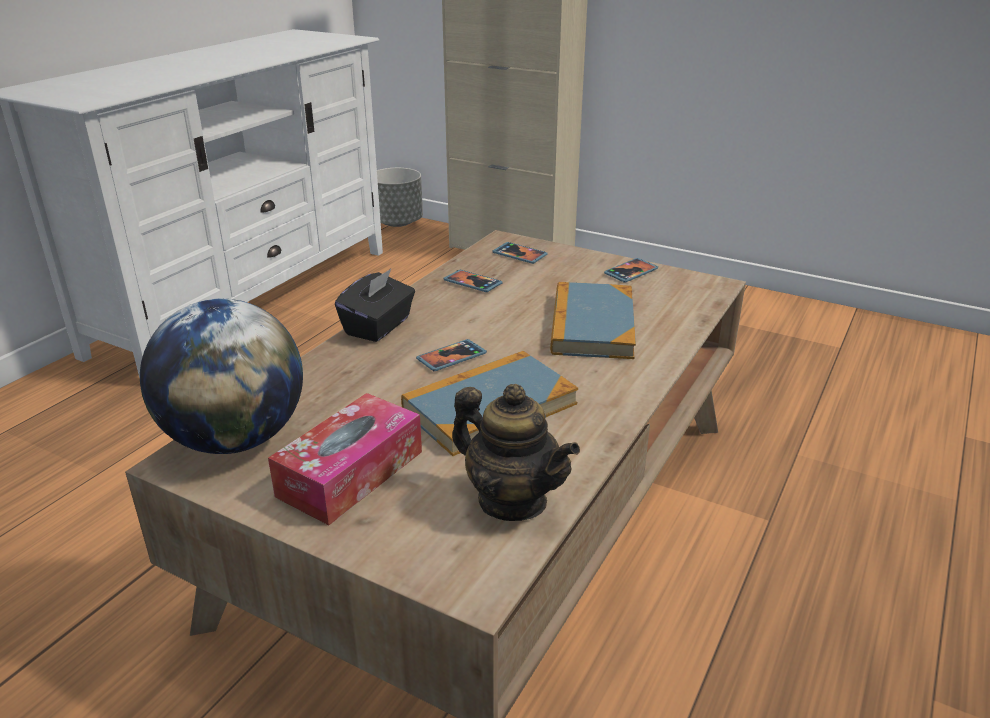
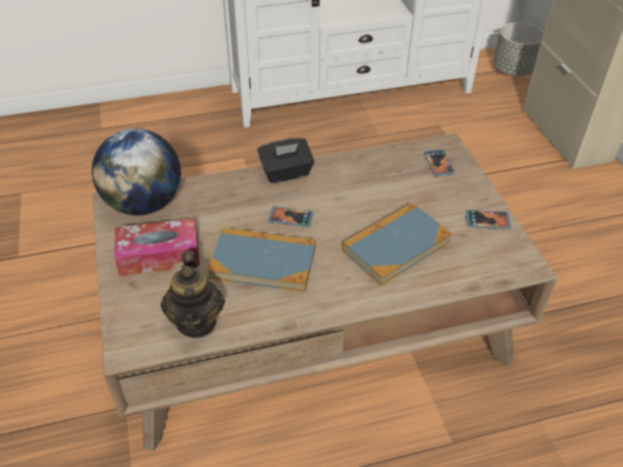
camera: 45 degrees right, 15 degrees up
phone [443,270,503,292] -> none

